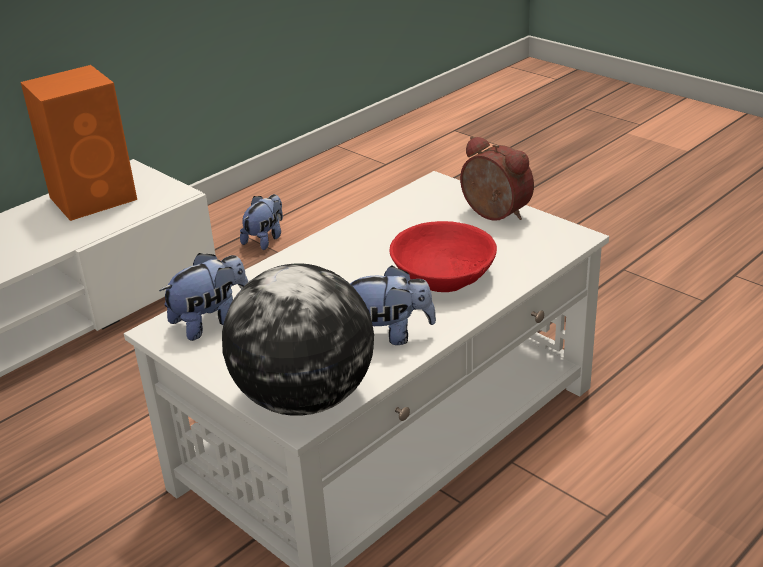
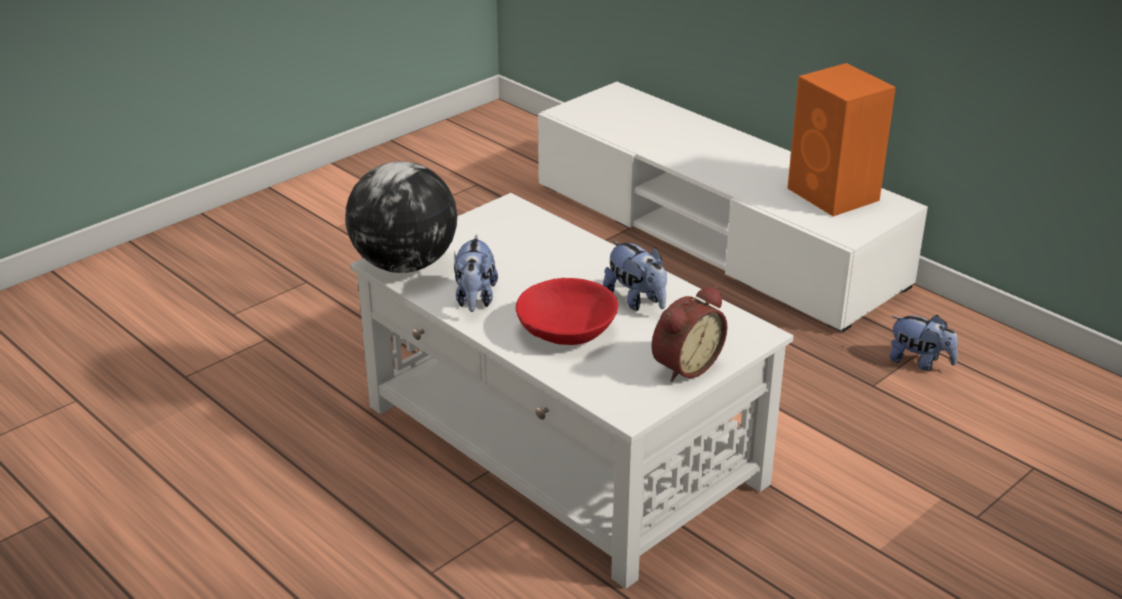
camera: 90 degrees right, 0 degrees up
plush toy [159,253,248,341] -> plush toy moved to [603,240,667,311]

